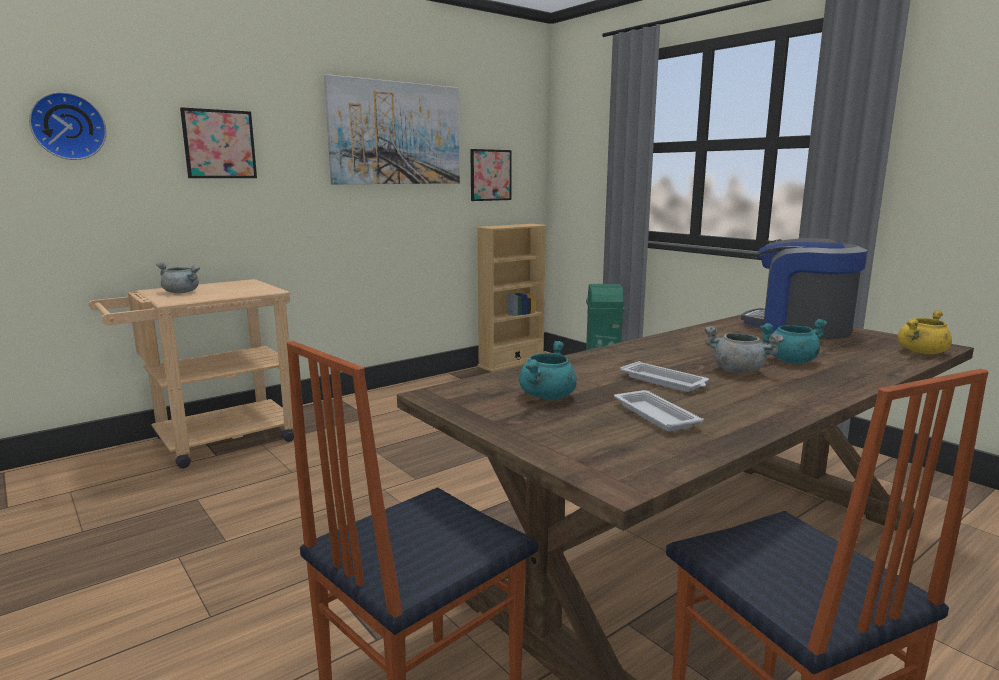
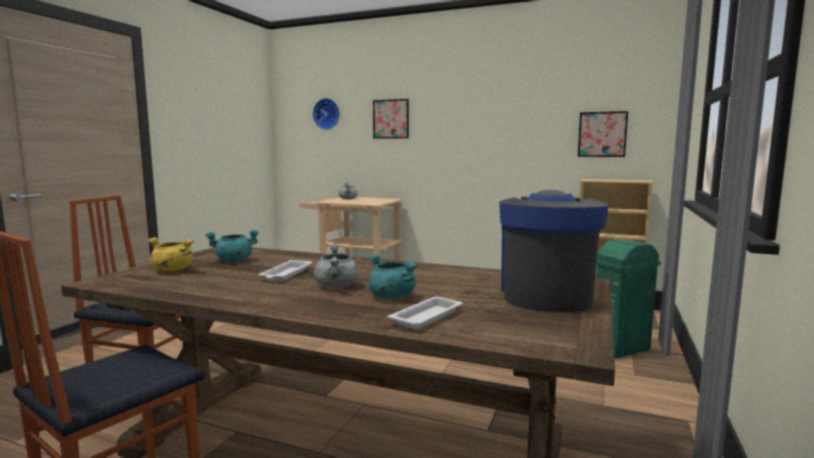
camera: 60 degrees right, 5 degrees down
picture [324,74,460,184] -> none
white tray [614,390,704,431] -> white tray moved to [388,297,463,329]
yellow cooking pot [897,310,952,354] -> yellow cooking pot moved to [148,237,194,272]

